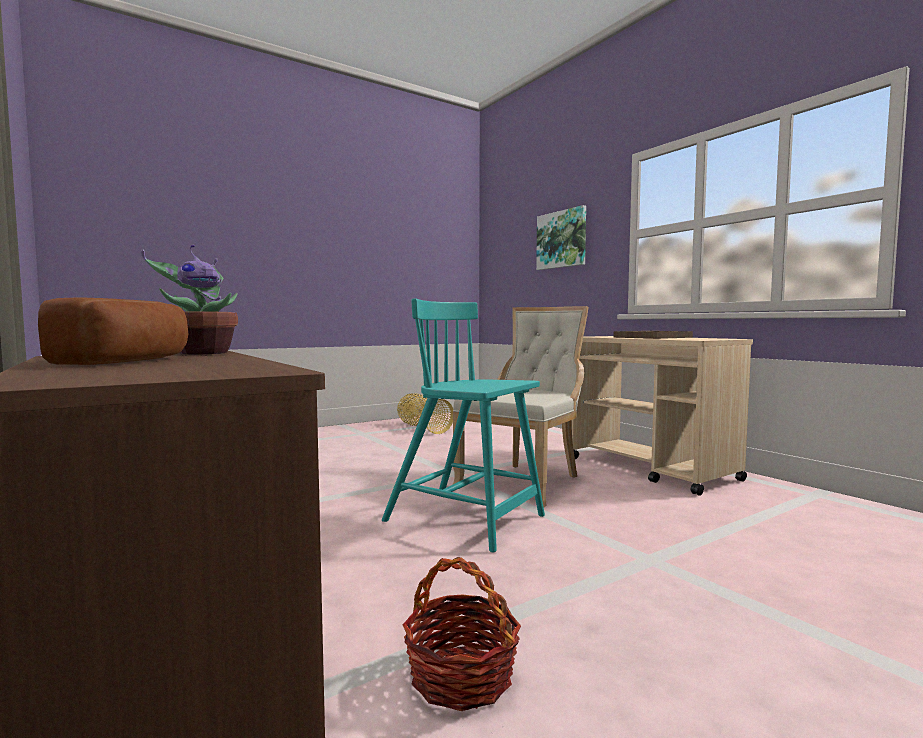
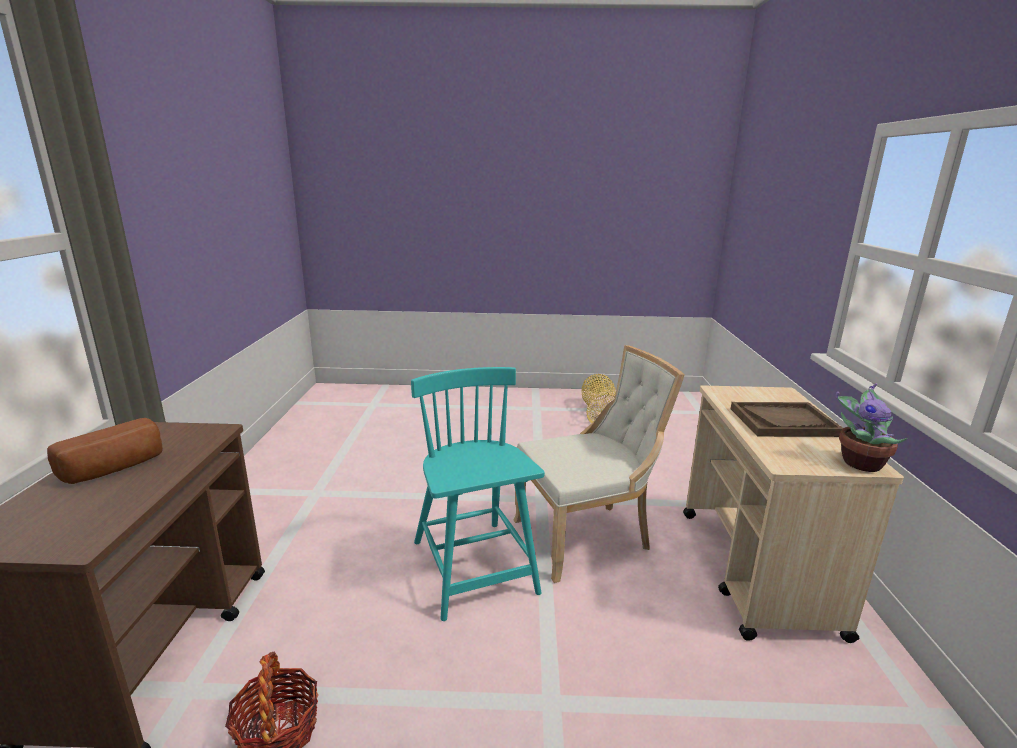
camera: 35 degrees right, 15 degrees up
potted plant [140,245,238,354] -> potted plant moved to [836,383,907,472]
picture [536,205,586,270] -> none

